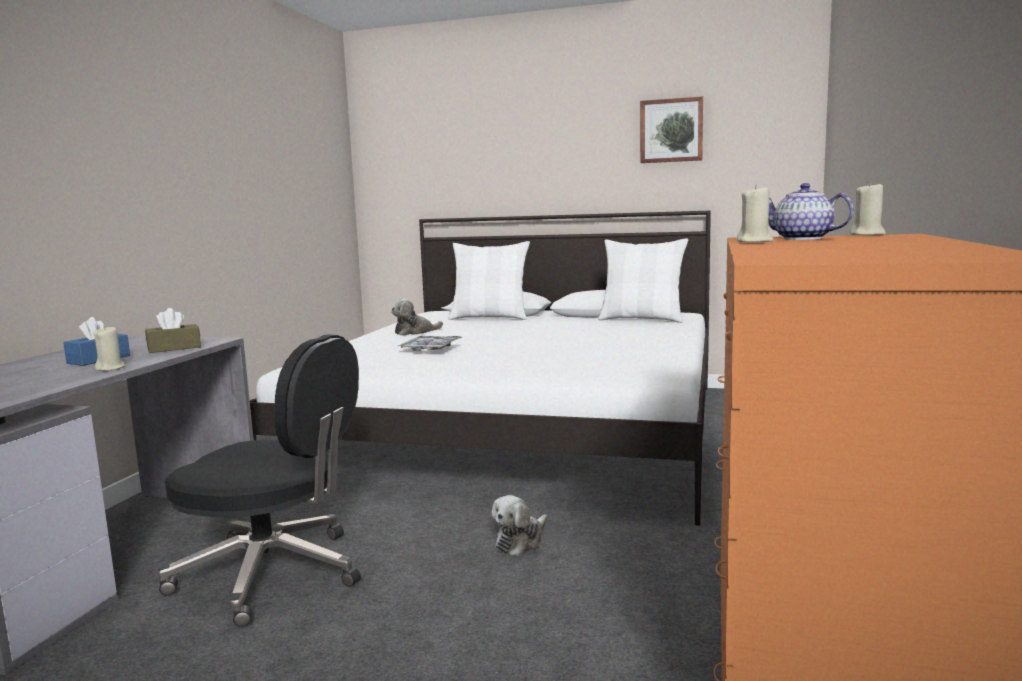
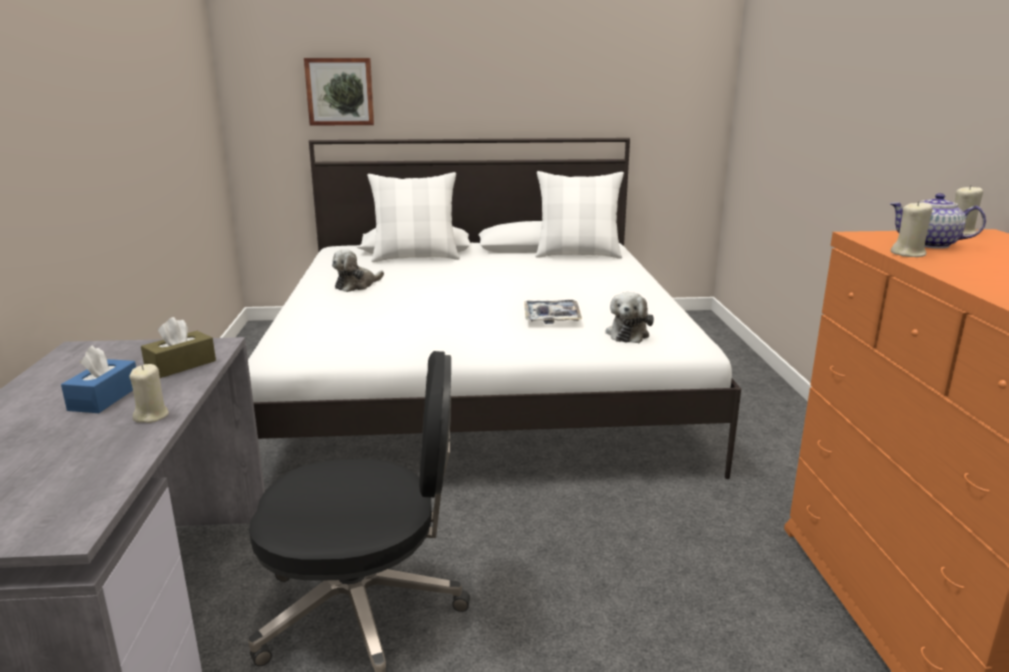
camera: 20 degrees left, 10 degrees up
tray [398,336,463,351] -> tray moved to [524,300,582,324]
plush toy [491,495,548,557] -> plush toy moved to [605,292,654,343]
picture [640,96,703,163] -> picture moved to [304,58,374,126]

